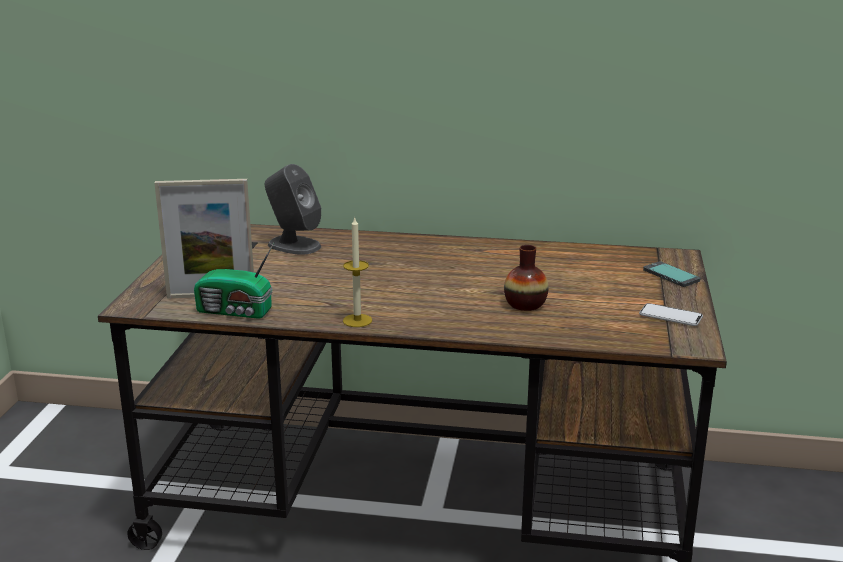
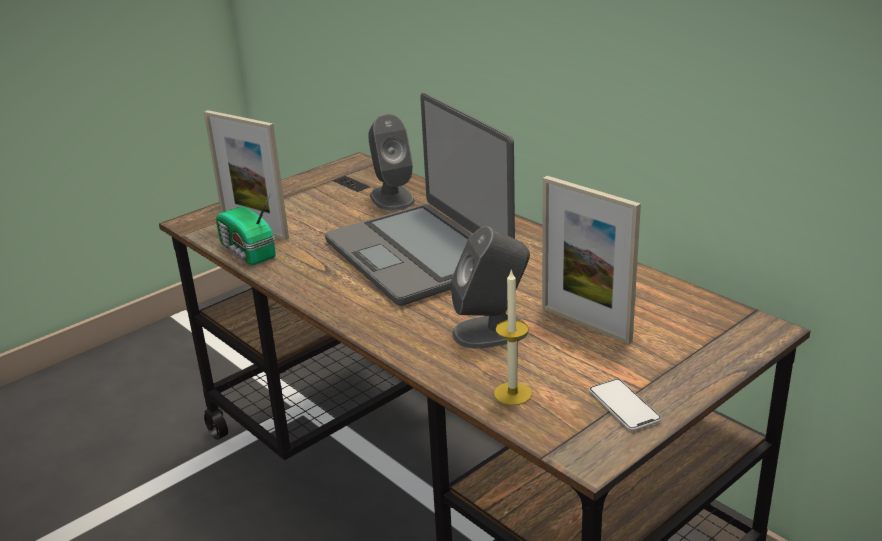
camera: 40 degrees right, 5 degrees up
candle [343,218,372,327] -> candle moved to [494,269,532,405]
vase [504,245,549,311] -> grey speaker [451,226,530,348]
phone [643,261,700,287] -> none
none -> laptop [325,93,515,306]
none -> picture frame [542,176,641,344]

